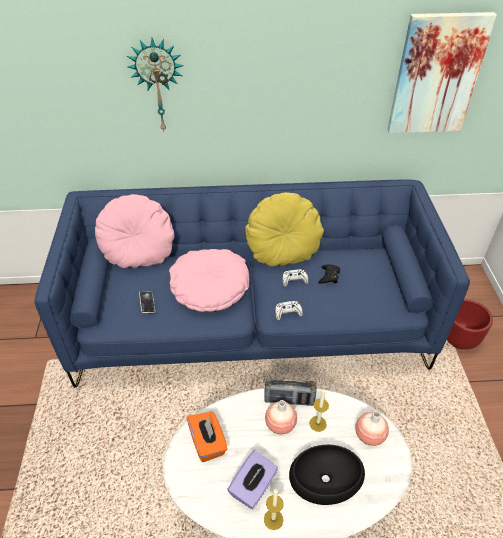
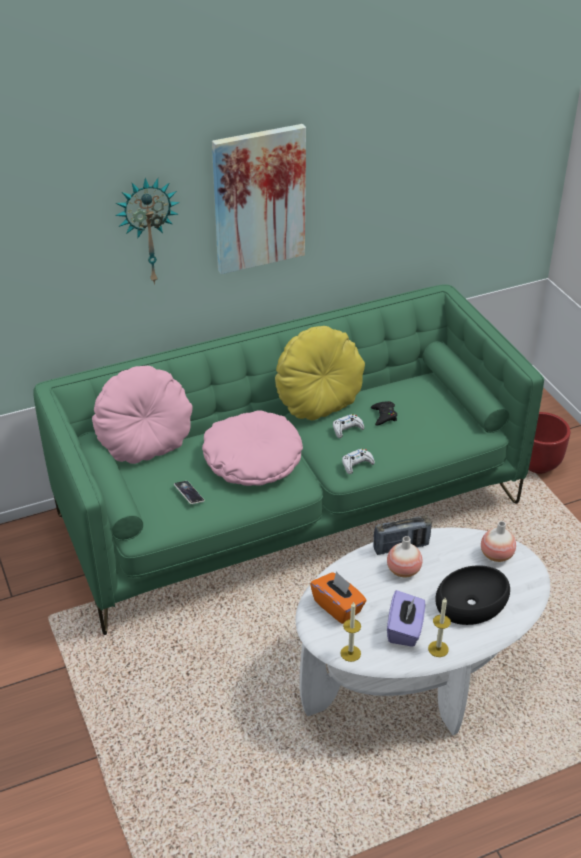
camera: 20 degrees left, 5 degrees down
blue sofa [34,180,470,388] -> green sofa [33,284,544,635]
candle [309,389,329,432] -> candle moved to [340,601,361,662]
picture [387,12,497,133] -> picture moved to [212,124,306,274]

